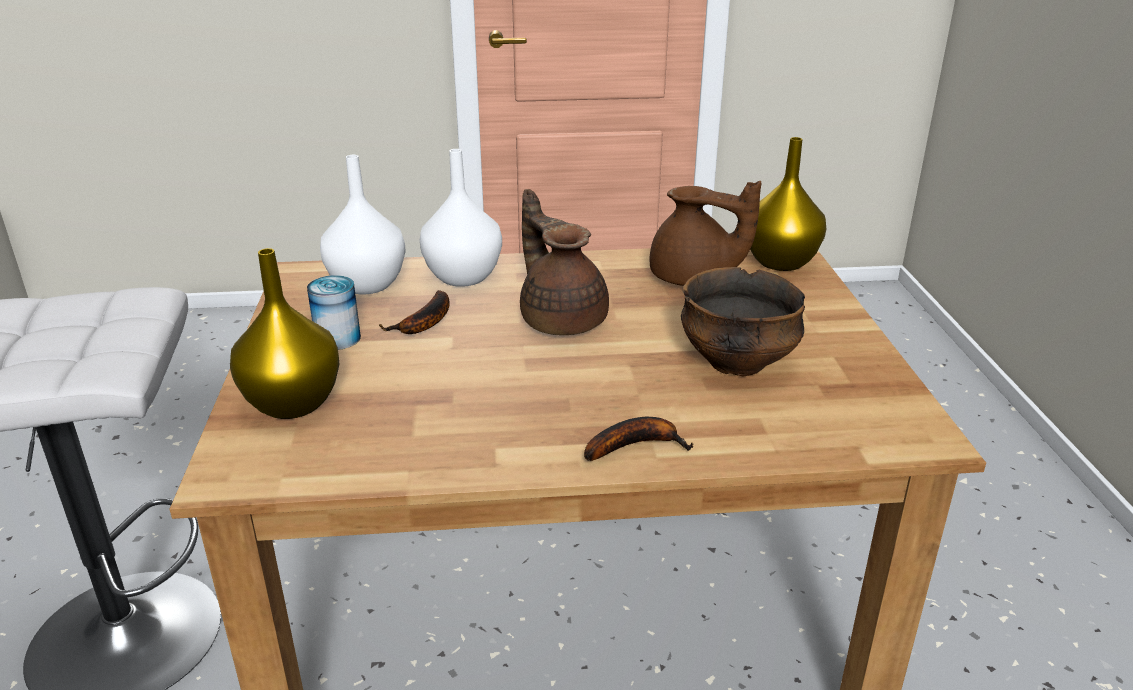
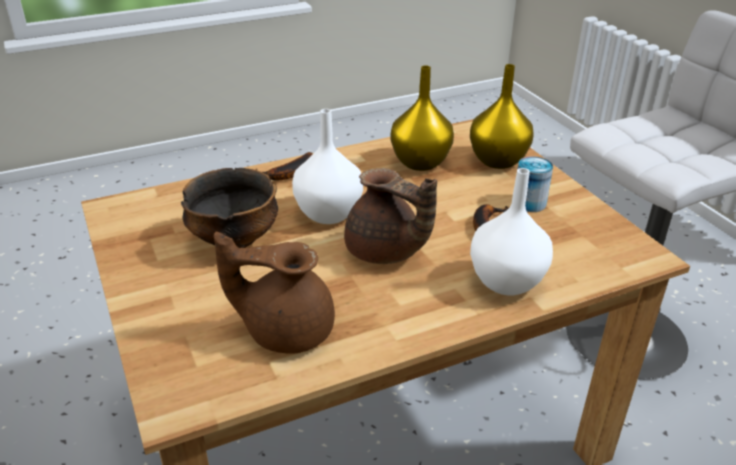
camera: 160 degrees right, 5 degrees up
white vase [320,155,406,294] -> white vase moved to [292,109,363,224]
yellow vase [750,137,826,271] -> yellow vase moved to [391,65,454,171]

